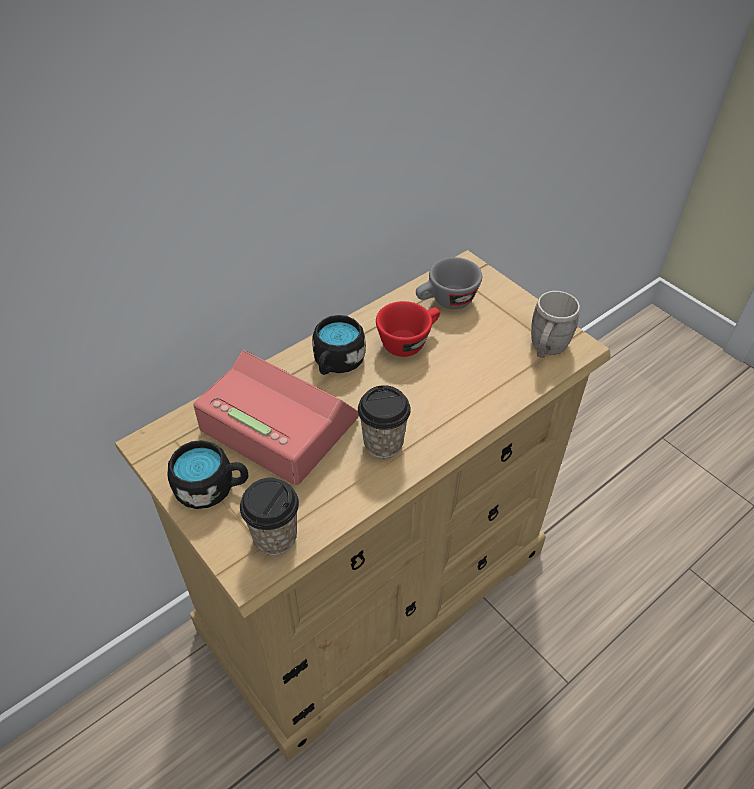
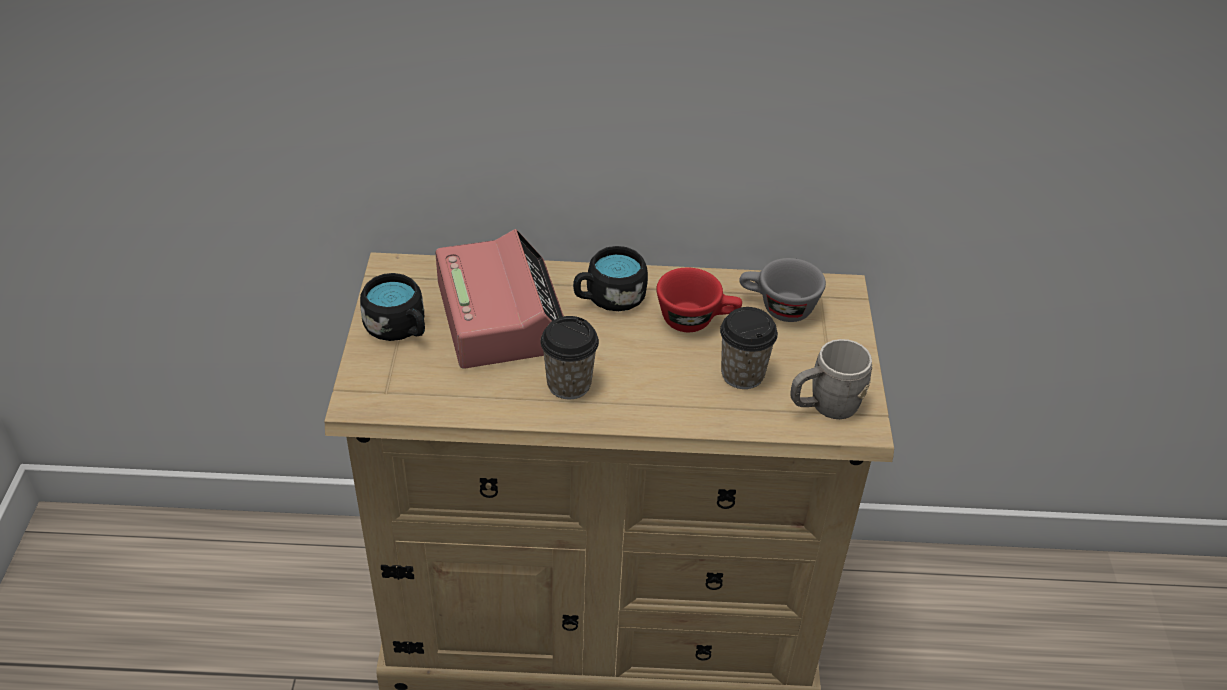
camera: 40 degrees right, 5 degrees down
cup [240,478,299,555] -> cup moved to [720,307,778,389]

